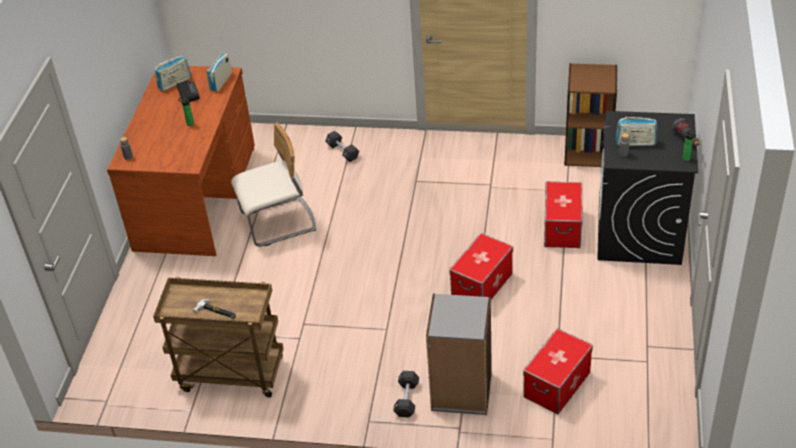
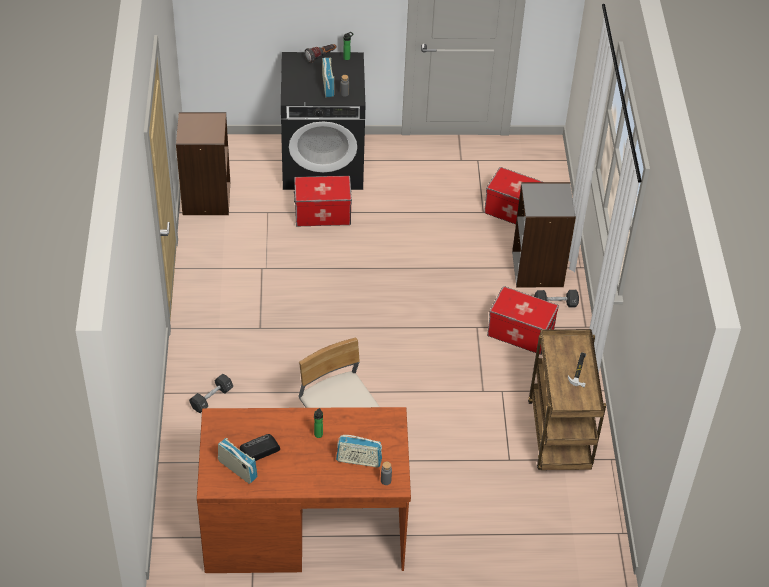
camera: 105 degrees left, 5 degrees up
radio [207,51,232,92] -> radio moved to [336,435,382,467]
storage box [449,233,513,299] -> storage box moved to [487,286,559,355]

